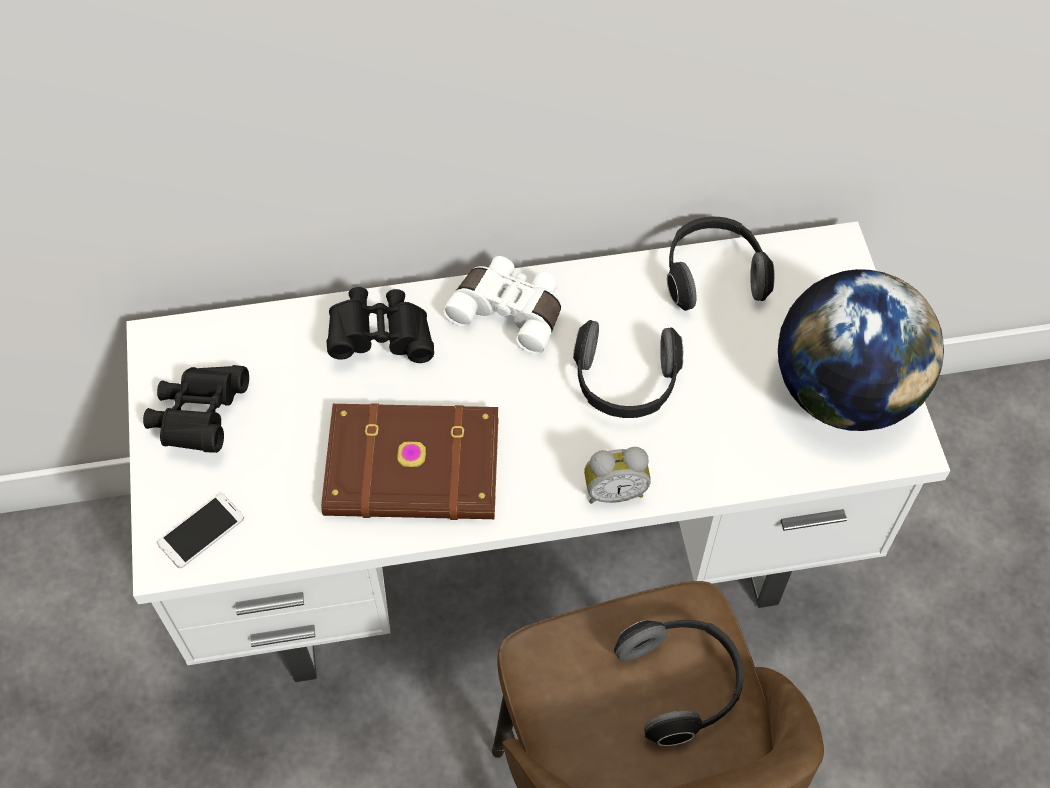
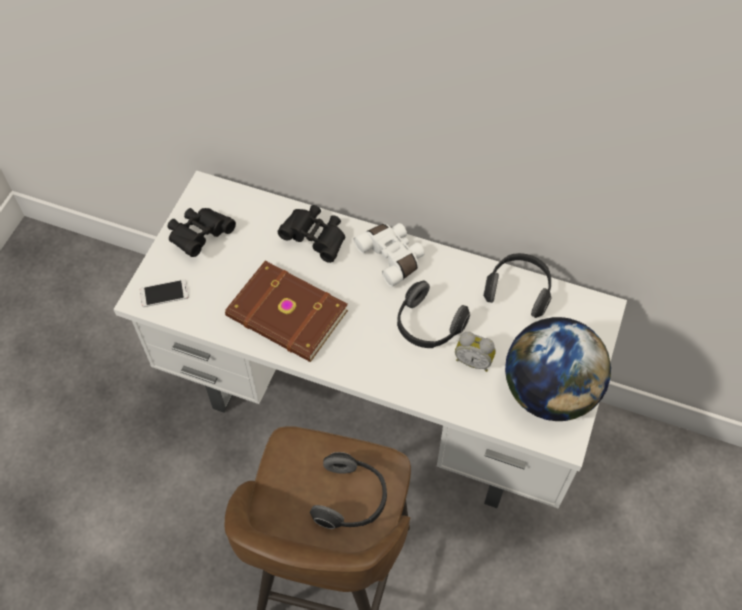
camera: 30 degrees right, 0 degrees up
alarm clock [584,447,651,504] -> alarm clock moved to [455,332,496,372]

